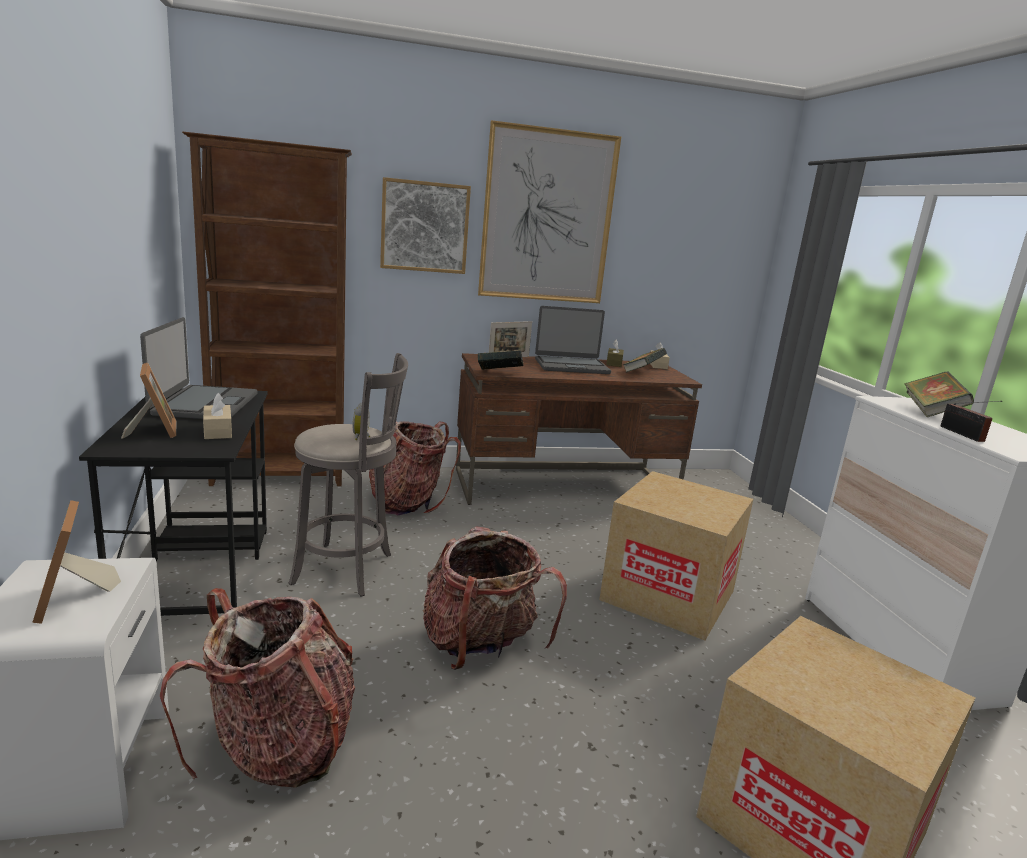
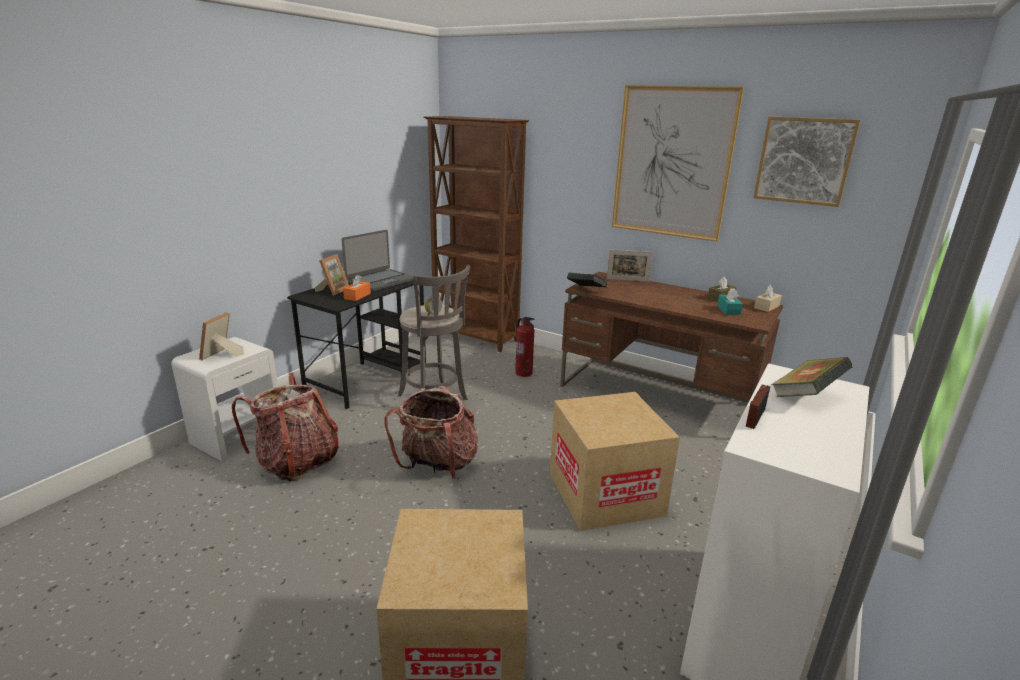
camera: 45 degrees right, 5 degrees up
beige tissue box [203,393,232,439] -> orange tissue box [343,275,371,301]
backpack [369,421,461,515] -> fire extinguisher [515,317,534,377]
picture [380,177,471,274] -> picture moved to [753,117,860,207]
laptop [535,306,611,374] -> none
book [623,348,667,373] -> turquoise tissue box [717,288,743,315]

